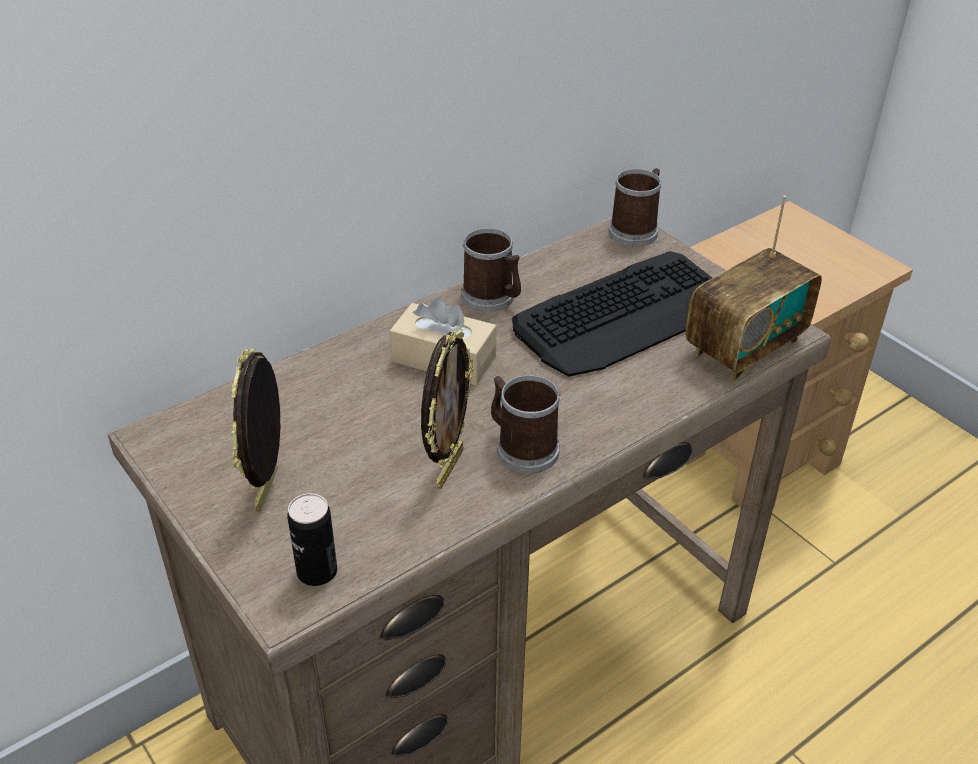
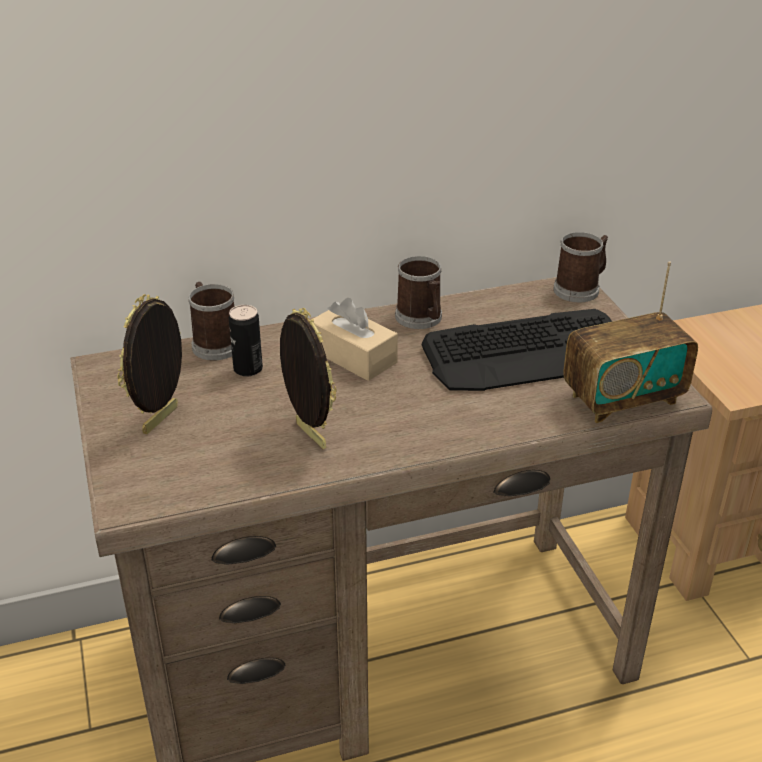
camera: 20 degrees right, 5 degrees down
can [287,493,337,586] -> can moved to [229,305,263,376]
picture frame [421,328,474,489] -> picture frame turned 75 degrees counterclockwise [280,308,337,449]
mug [491,375,560,473] -> mug moved to [189,282,234,361]

